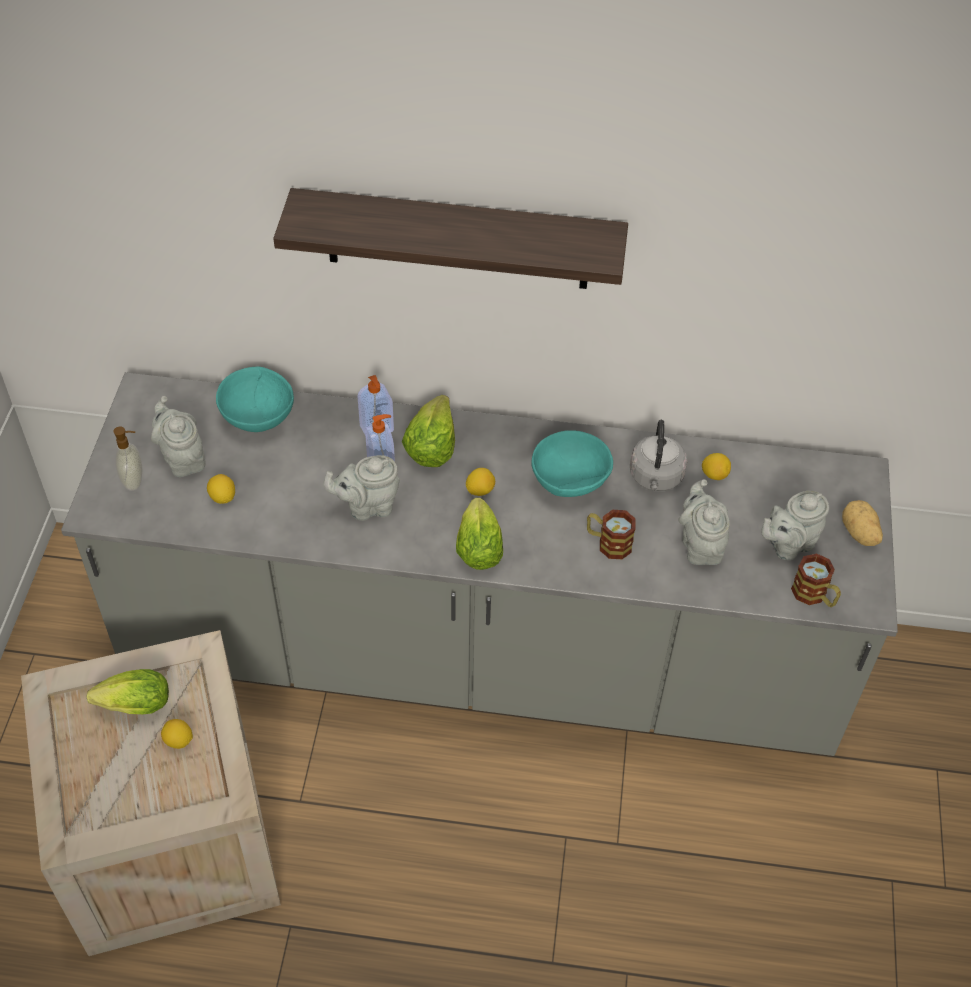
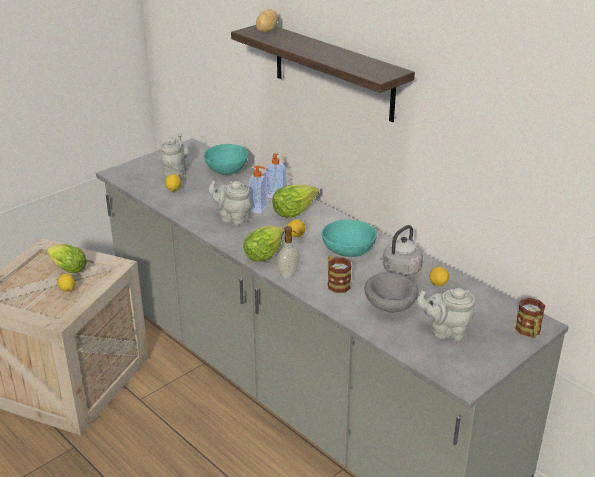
camera: 40 degrees right, 20 degrees down
soap dispenser [114,426,143,491] -> soap dispenser moved to [277,226,299,278]
grey teapot [678,479,730,565] -> grey bowl [364,272,419,313]
mug [791,553,841,607] -> mug moved to [515,298,545,338]
potato [842,500,883,546] -> potato moved to [256,9,278,32]

